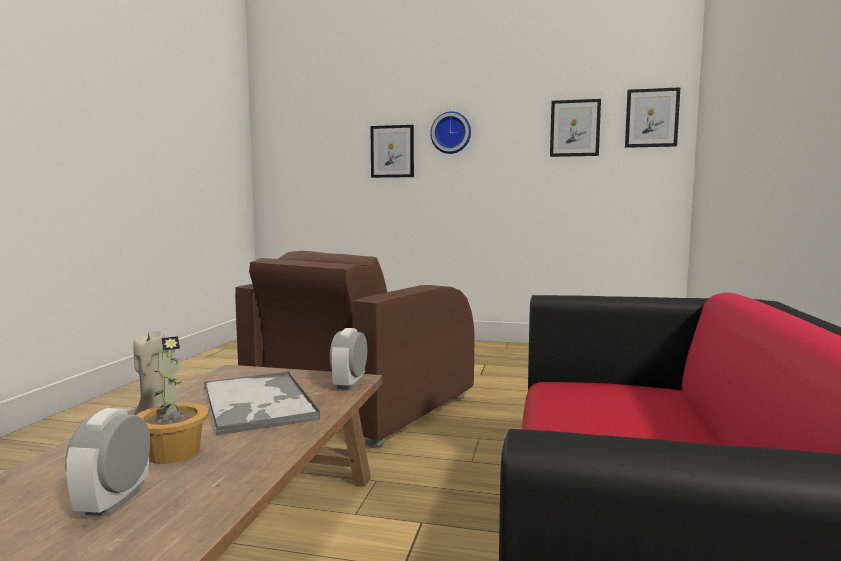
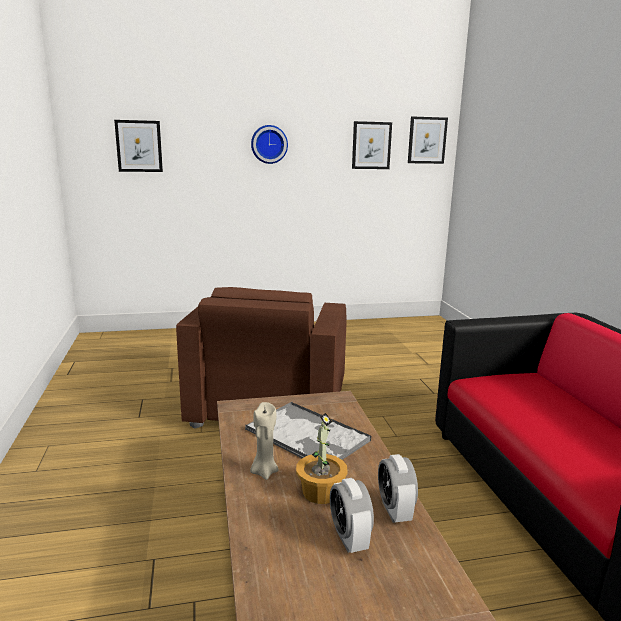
camera: 25 degrees left, 10 degrees up
alarm clock [330,328,367,390] -> alarm clock moved to [378,454,418,523]
picture [370,125,414,178] -> picture moved to [114,120,163,172]

